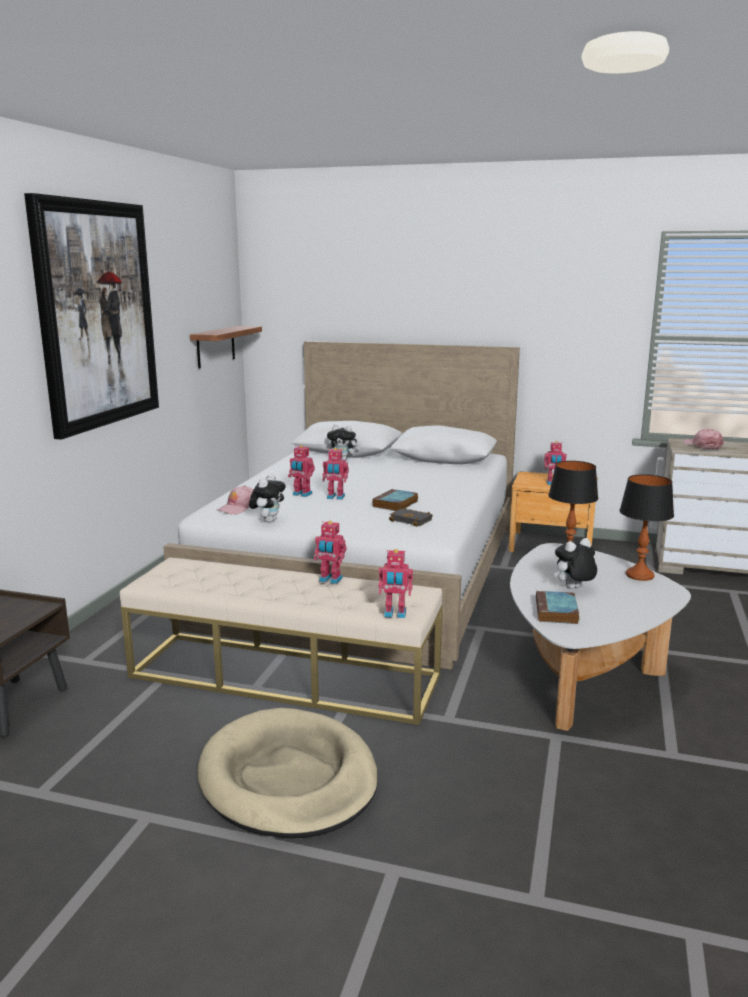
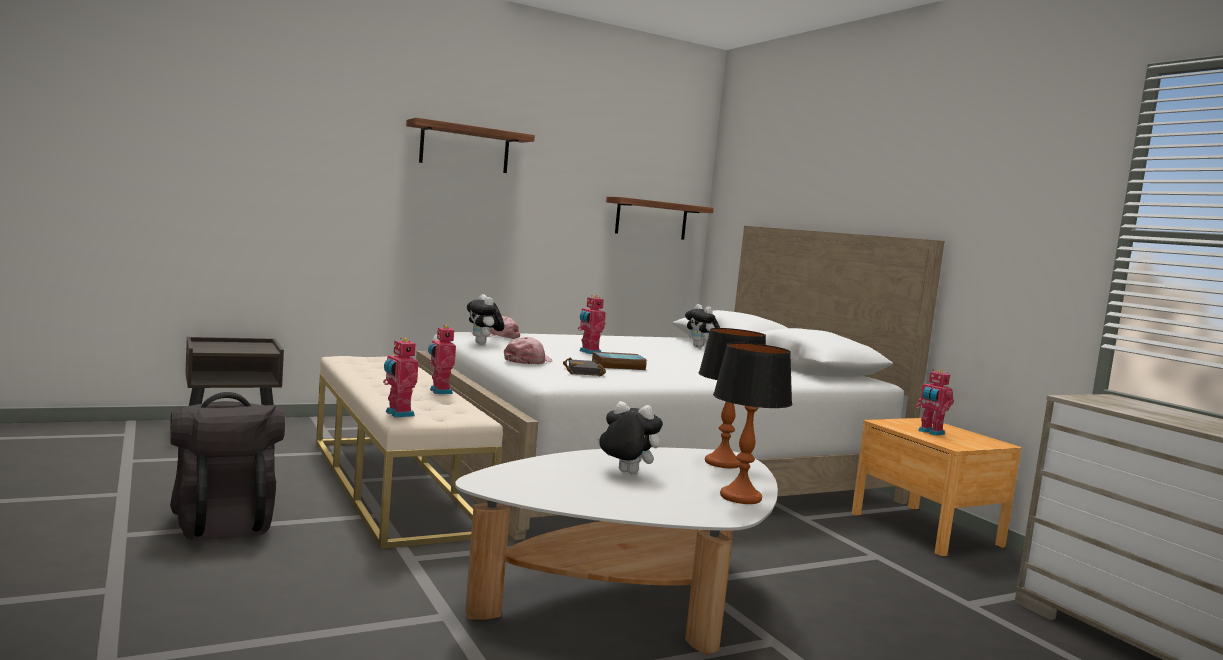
camera: 45 degrees right, 10 degrees down
picture [24,193,159,439] -> shelf [406,118,535,173]
beige dog bed [197,708,378,838] -> black backpack [170,392,285,541]
plush toy [249,474,286,523] -> plush toy turned 90 degrees clockwise [467,294,504,344]
toy robot [288,445,315,497] -> none
book [536,591,579,624] -> none
pink cap [683,428,724,449] -> pink cap moved to [504,337,552,364]

